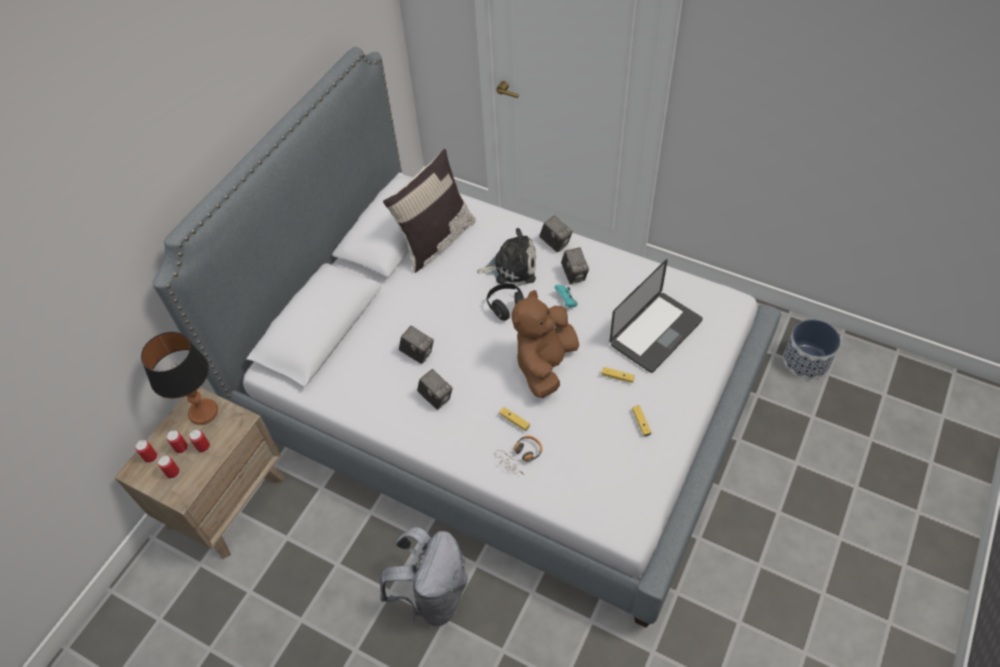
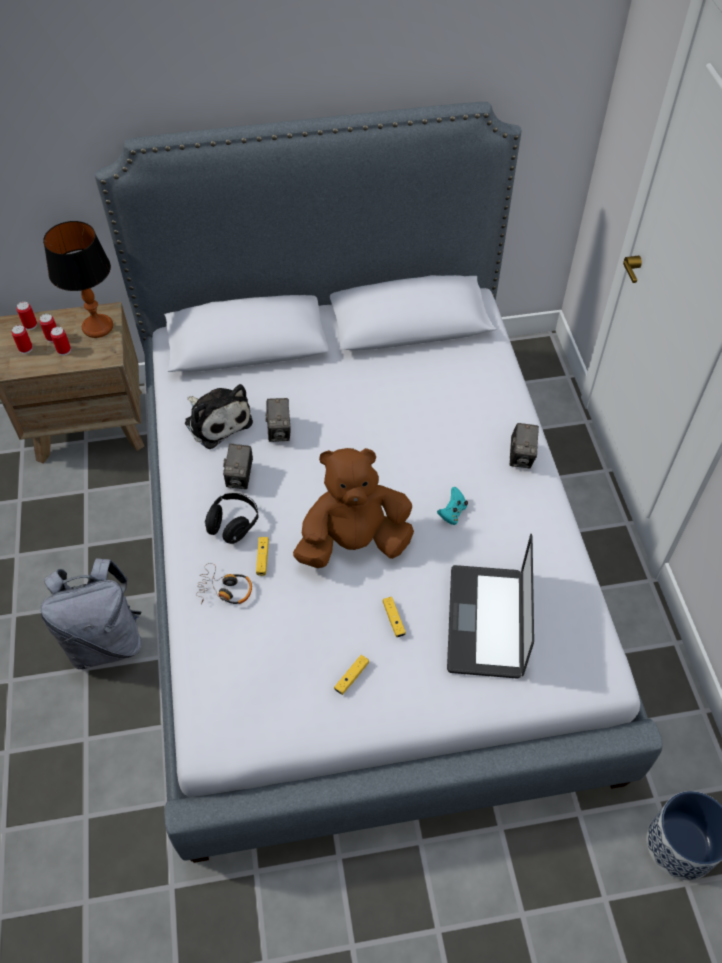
camera: 50 degrees right, 0 degrees up
pillow [383,149,476,273] -> none
plush toy [477,228,536,286] -> plush toy moved to [185,384,253,449]
black headphones [486,284,524,321] -> black headphones moved to [205,493,259,544]
camera [561,247,589,284] -> none
laptop [609,259,703,373] -> laptop turned 90 degrees clockwise [447,534,534,679]

